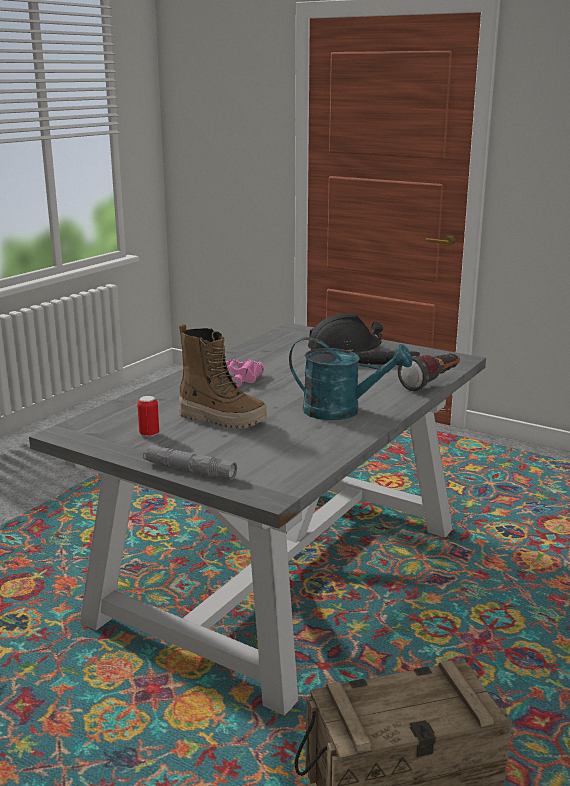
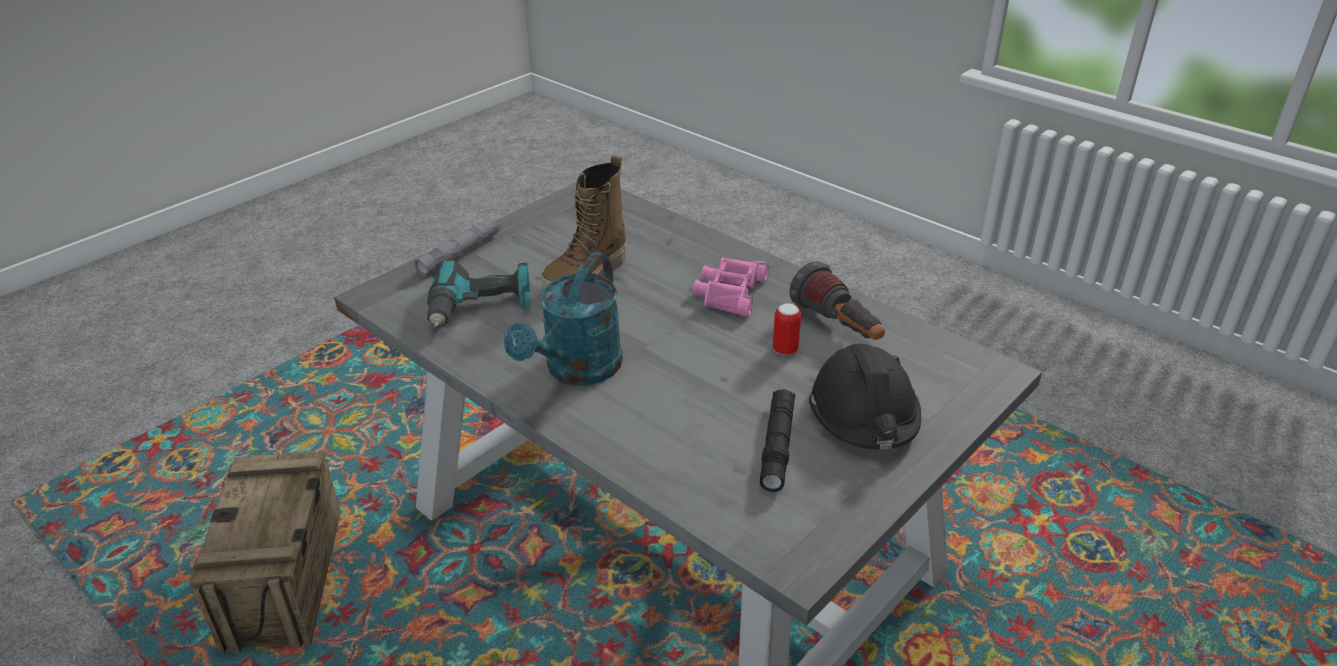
camera: 100 degrees right, 15 degrees up
can [137,396,159,437] -> can moved to [773,304,801,355]
flashlight [398,353,460,391] -> flashlight moved to [789,261,885,340]
none -> power drill [427,259,530,327]

